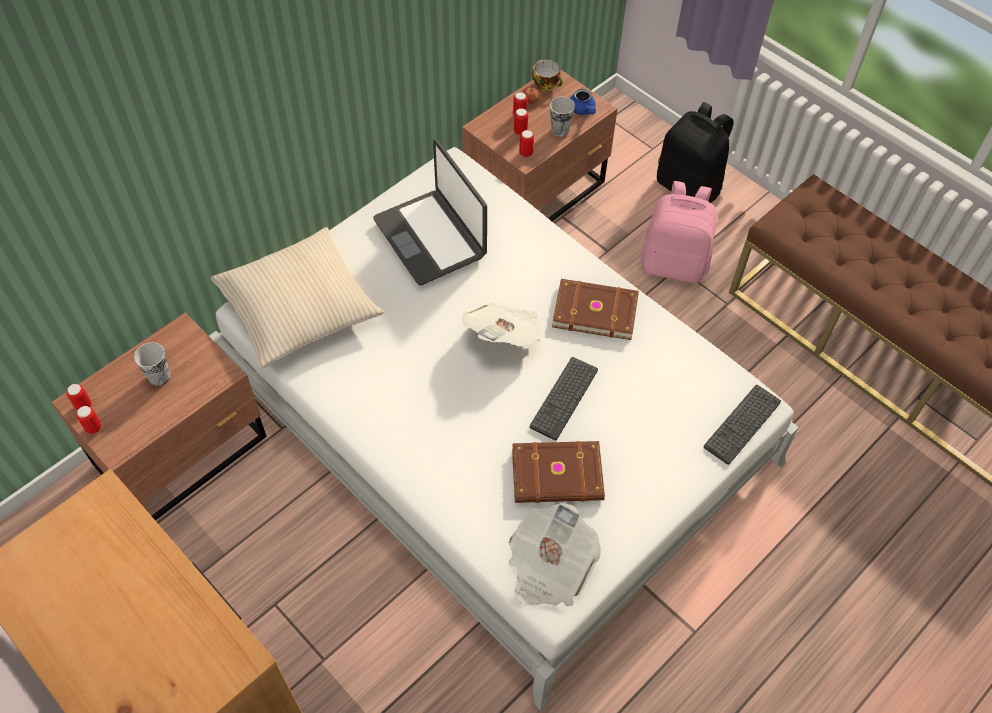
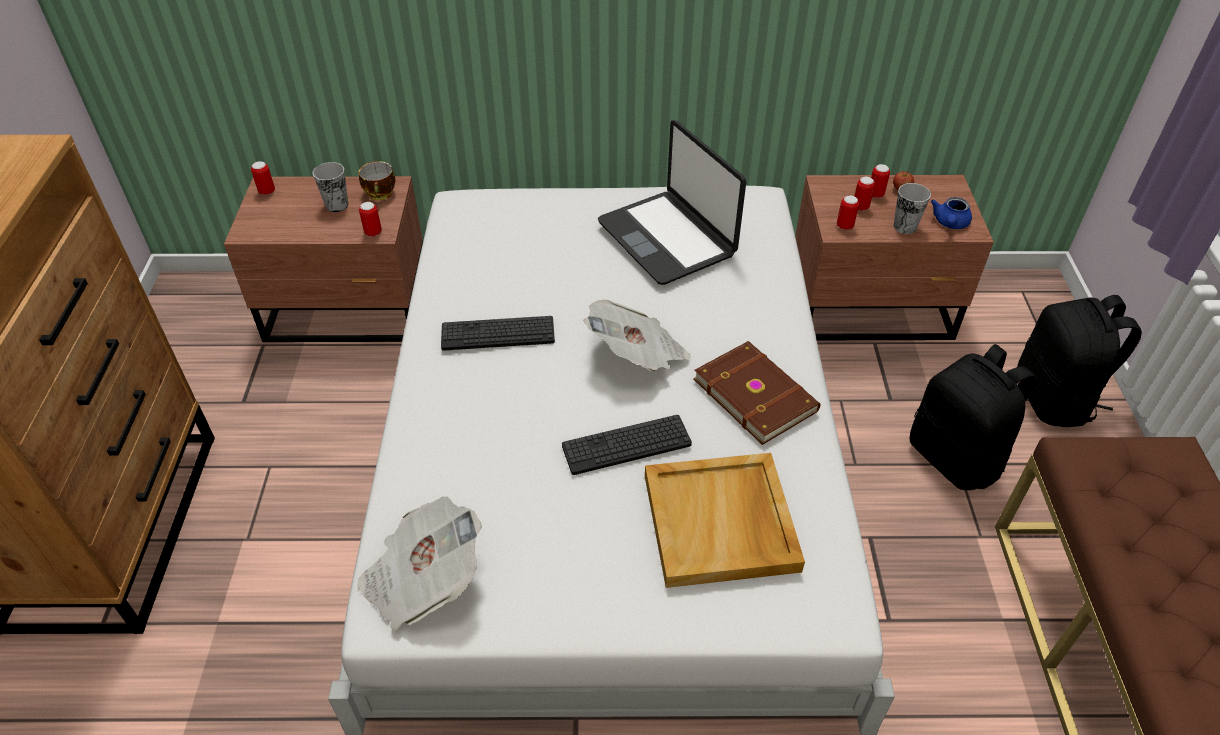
camera: 45 degrees right, 10 degrees down
can [76,406,102,434] -> can moved to [359,202,382,237]
beige pillow [211,227,384,369] -> none
laptop [373,140,487,285] -> laptop turned 45 degrees counterclockwise [598,120,746,285]
brown book [512,441,605,503] -> none
cup [533,59,563,91] -> cup moved to [359,161,395,200]
pink backpack [641,181,717,283] -> black backpack [910,344,1037,490]
keyboard [704,385,781,465] -> keyboard moved to [441,316,555,351]
none -> beige tray [645,453,805,588]

